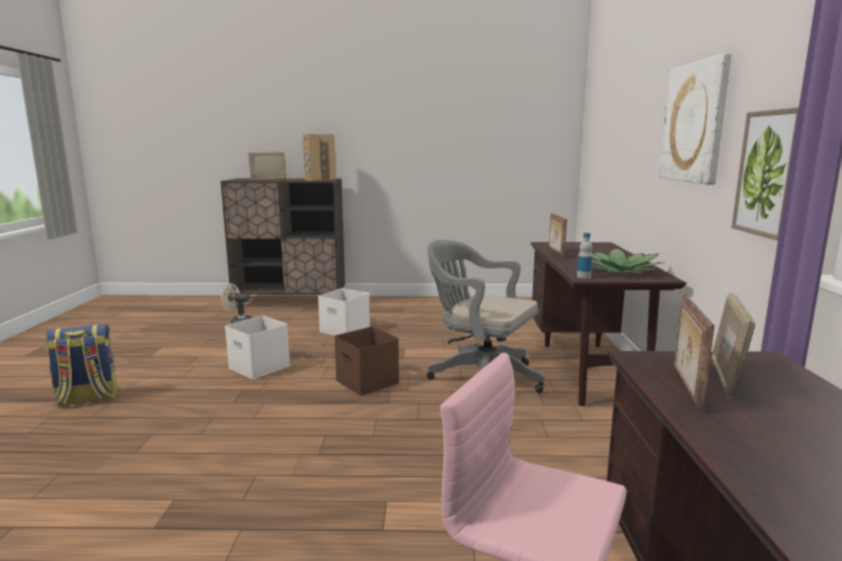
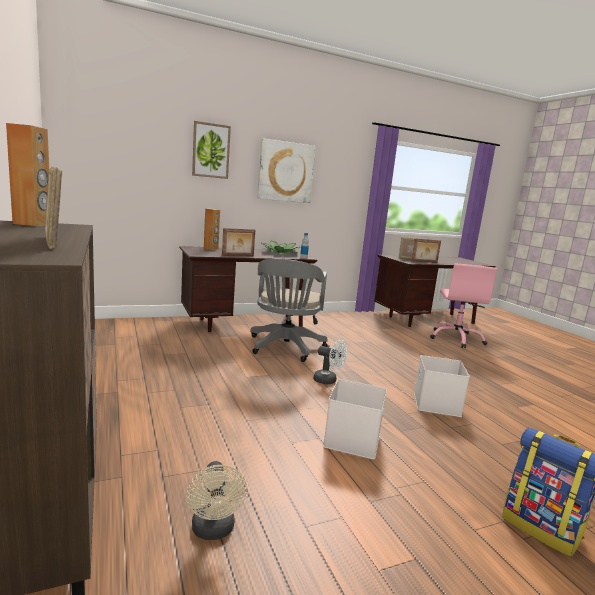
camera: 115 degrees left, 0 degrees up
brown speaker [303,134,321,181] -> brown speaker moved to [204,209,220,250]
white storage box [318,288,370,336] -> white storage box moved to [414,355,470,417]
brown storage box [334,327,399,396] -> white fan [313,340,347,384]
picture [731,107,799,241] -> picture moved to [192,121,231,179]

